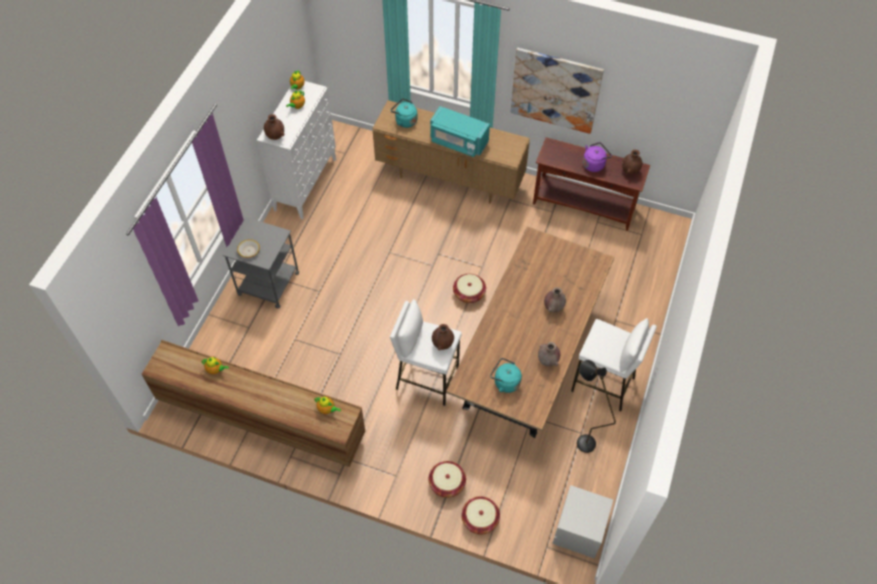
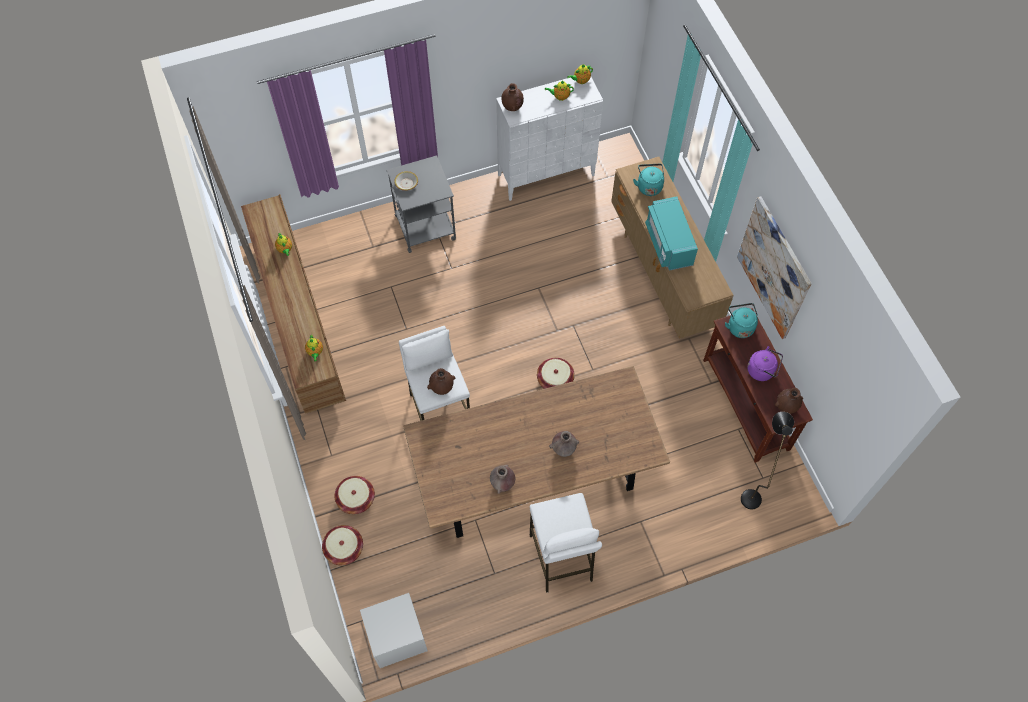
camera: 50 degrees right, 5 degrees up
turquoise kettle [490,358,522,393] -> turquoise kettle moved to [725,303,758,338]
black floor lamp [577,360,616,453] -> black floor lamp moved to [741,412,794,509]

